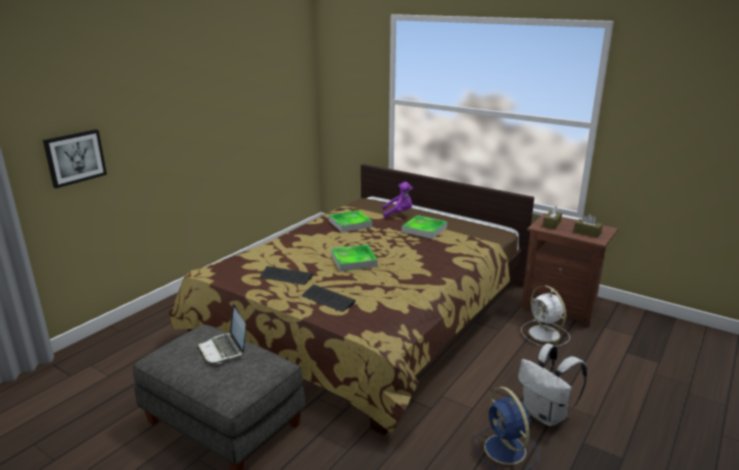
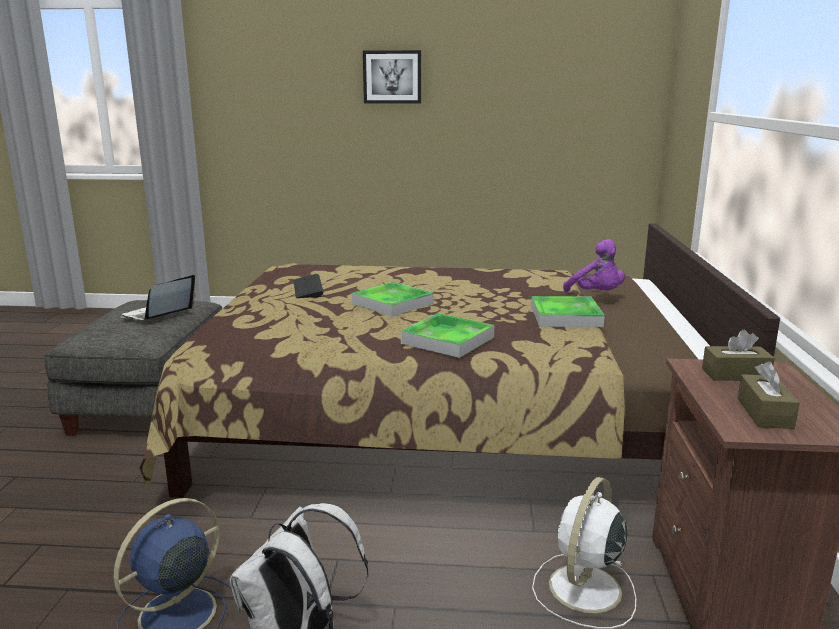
camera: 60 degrees right, 5 degrees down
picture [43,129,107,188] -> picture moved to [363,50,421,104]
keyboard [302,284,356,312] -> none
tray [329,210,372,232] -> tray moved to [401,313,494,358]

